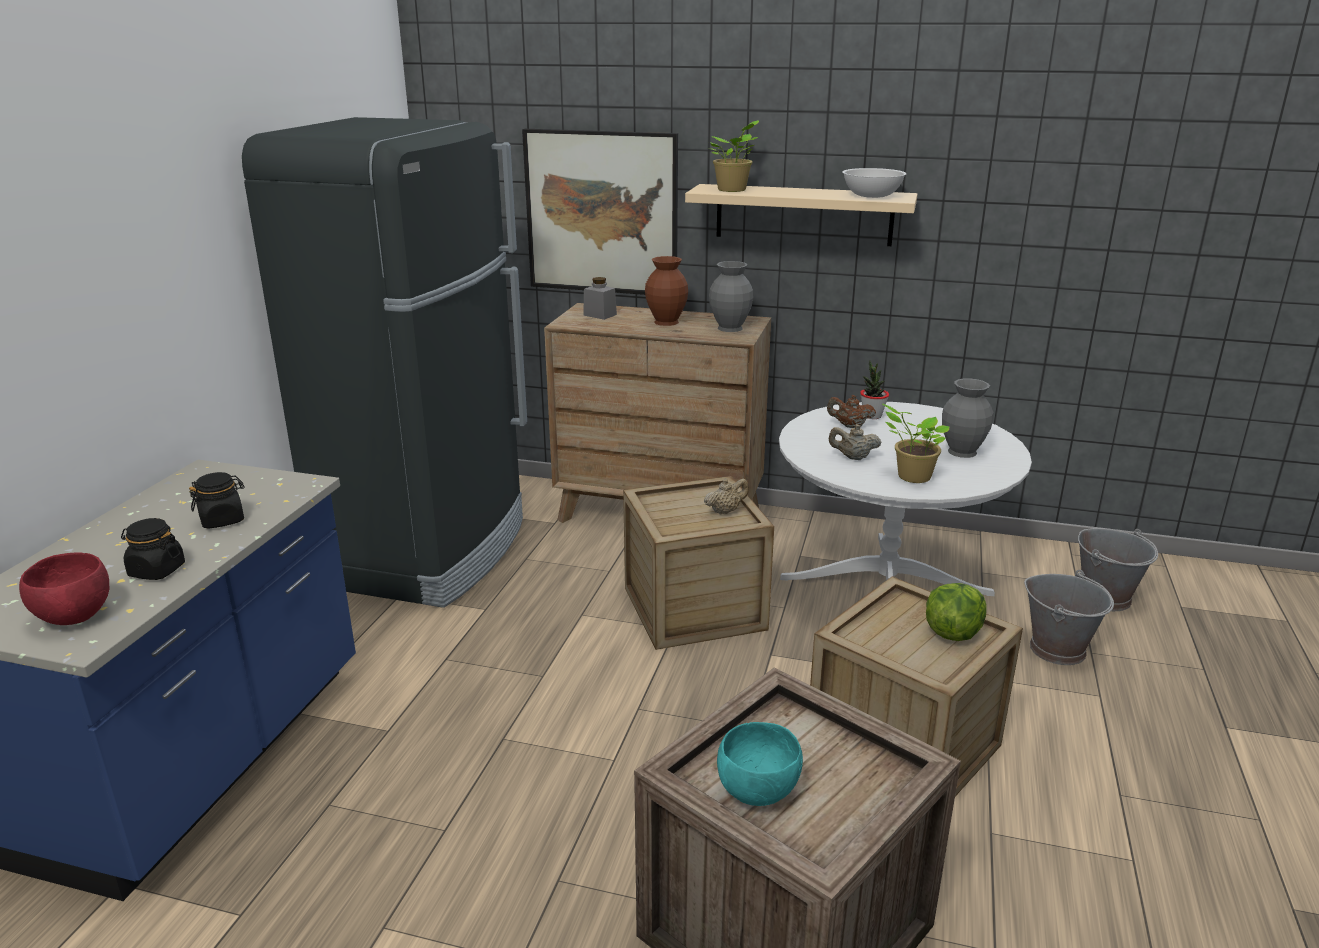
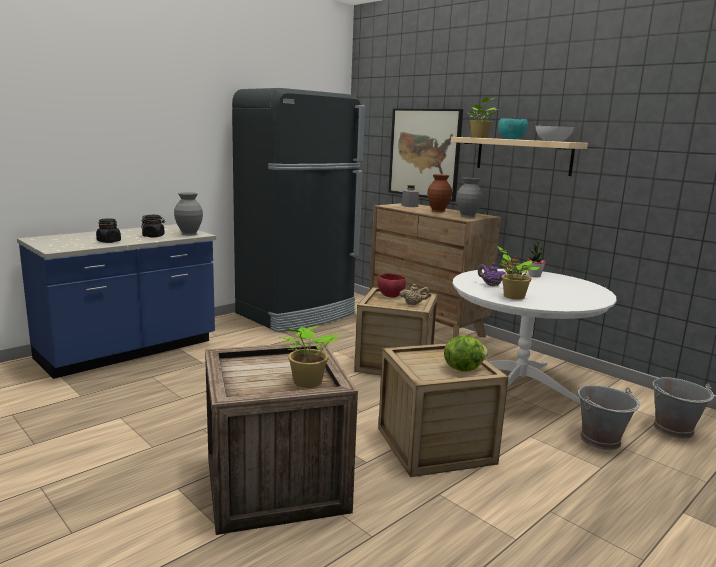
camera: 30 degrees right, 10 degrees down
red bowl [19,552,109,625] -> red bowl moved to [377,273,406,298]
turquoise bowl [717,722,803,806] -> turquoise bowl moved to [498,118,528,139]
beige teapot [829,424,881,460] -> purple teapot [478,263,506,286]
grey vase [942,378,994,458] -> grey vase moved to [174,192,203,236]
none -> potted plant [279,326,338,388]

